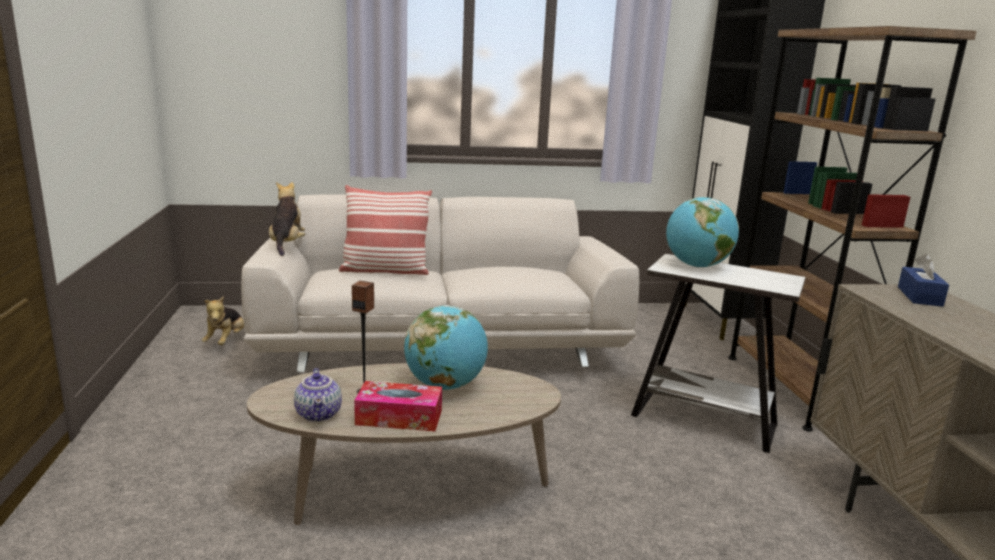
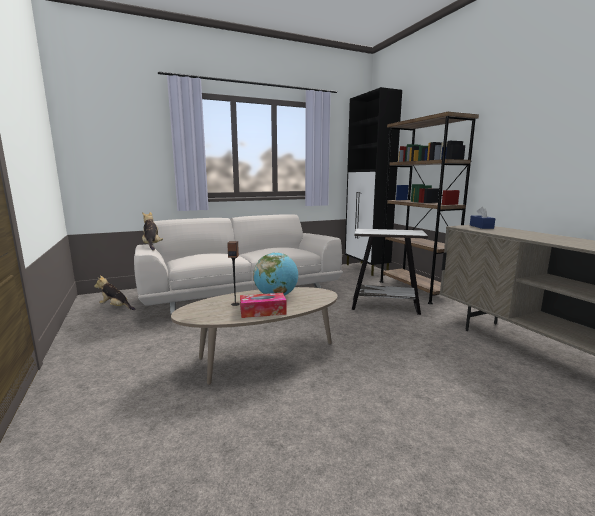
camera: 15 degrees left, 5 degrees down
plush toy [202,296,244,345] -> plush toy turned 120 degrees clockwise [94,275,135,310]
teapot [294,368,342,422] -> none
pillow [339,185,432,275] -> none
globe [666,197,739,268] -> none

